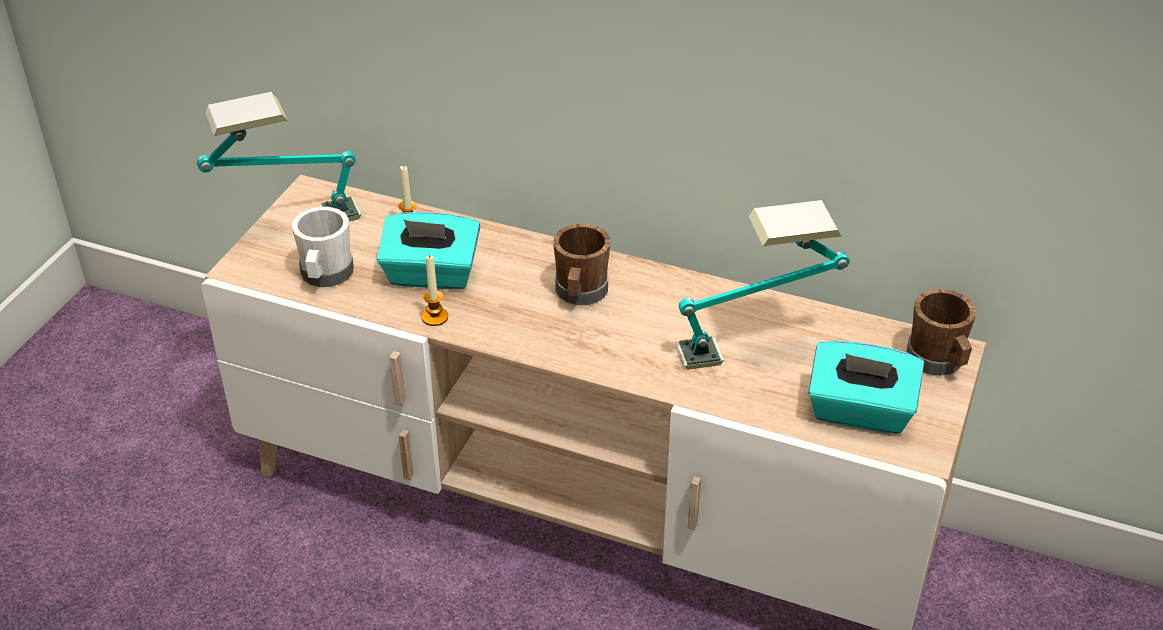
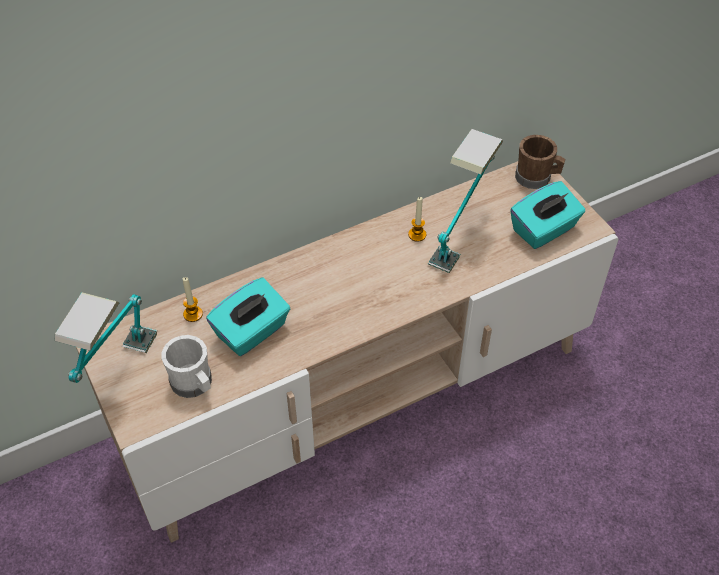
camera: 50 degrees left, 10 degrees up
candle [421,255,448,326] -> candle moved to [408,197,426,242]
brown mug [553,224,610,305] -> none

